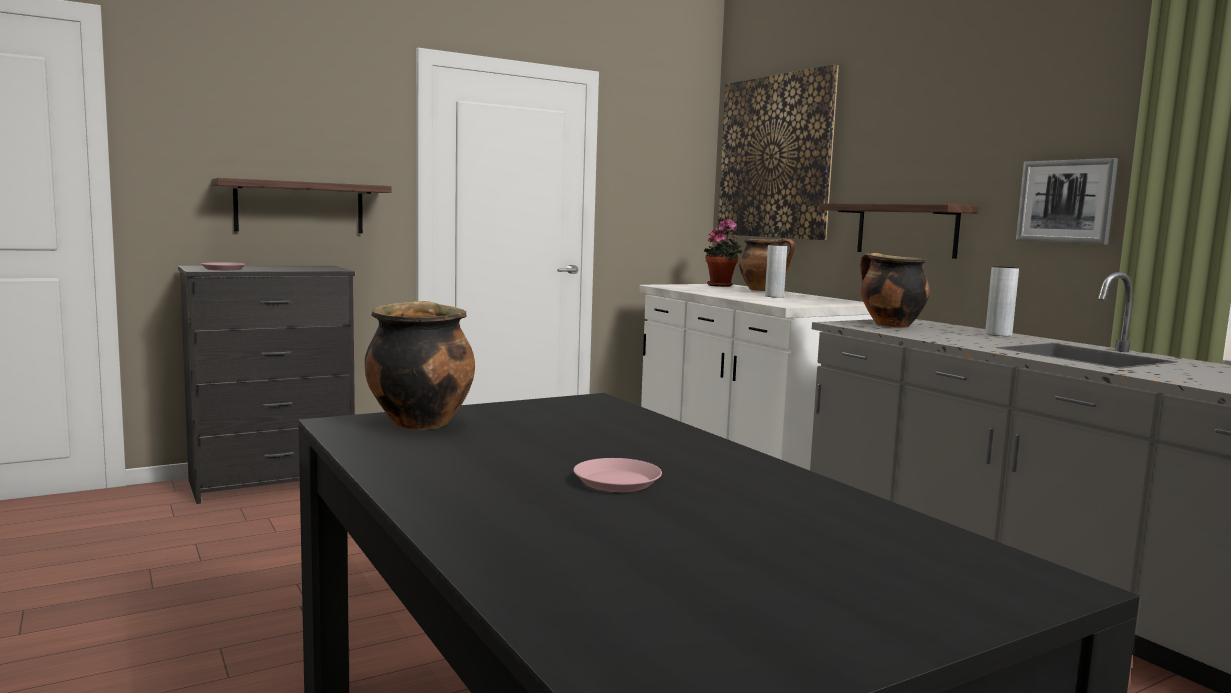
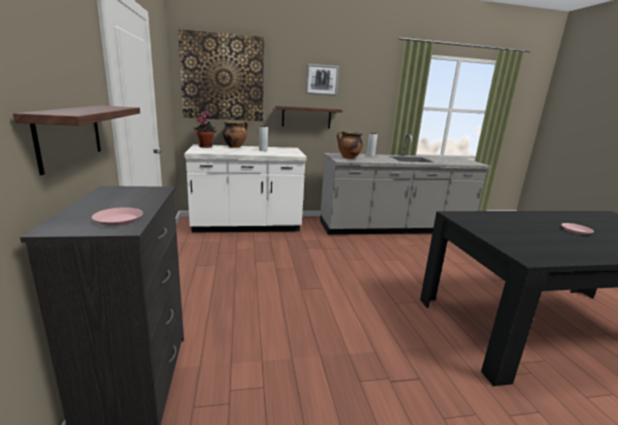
camera: 70 degrees left, 10 degrees up
cooking pot [365,301,475,430] -> none
picture [1016,158,1118,245] -> picture moved to [306,64,339,96]

